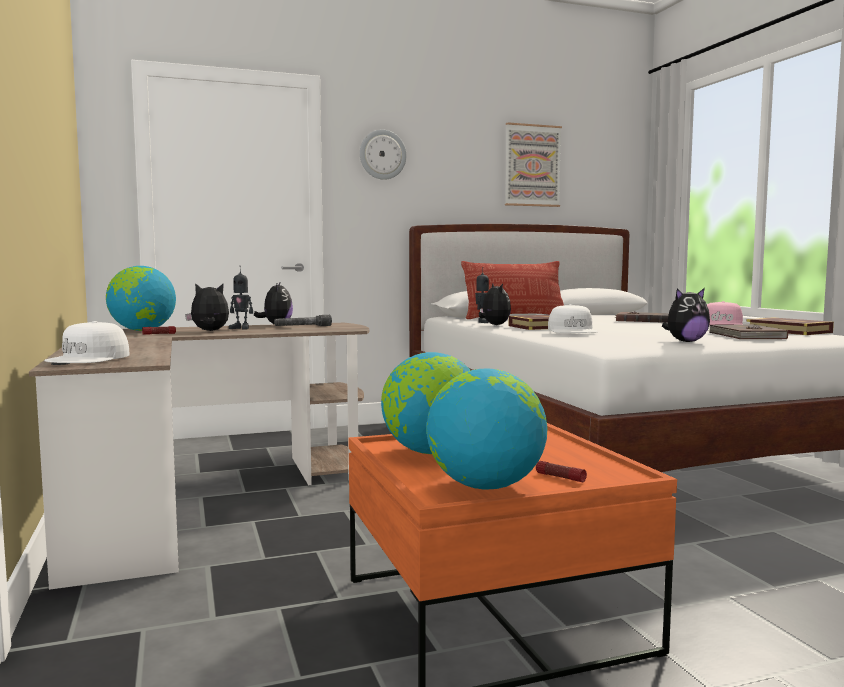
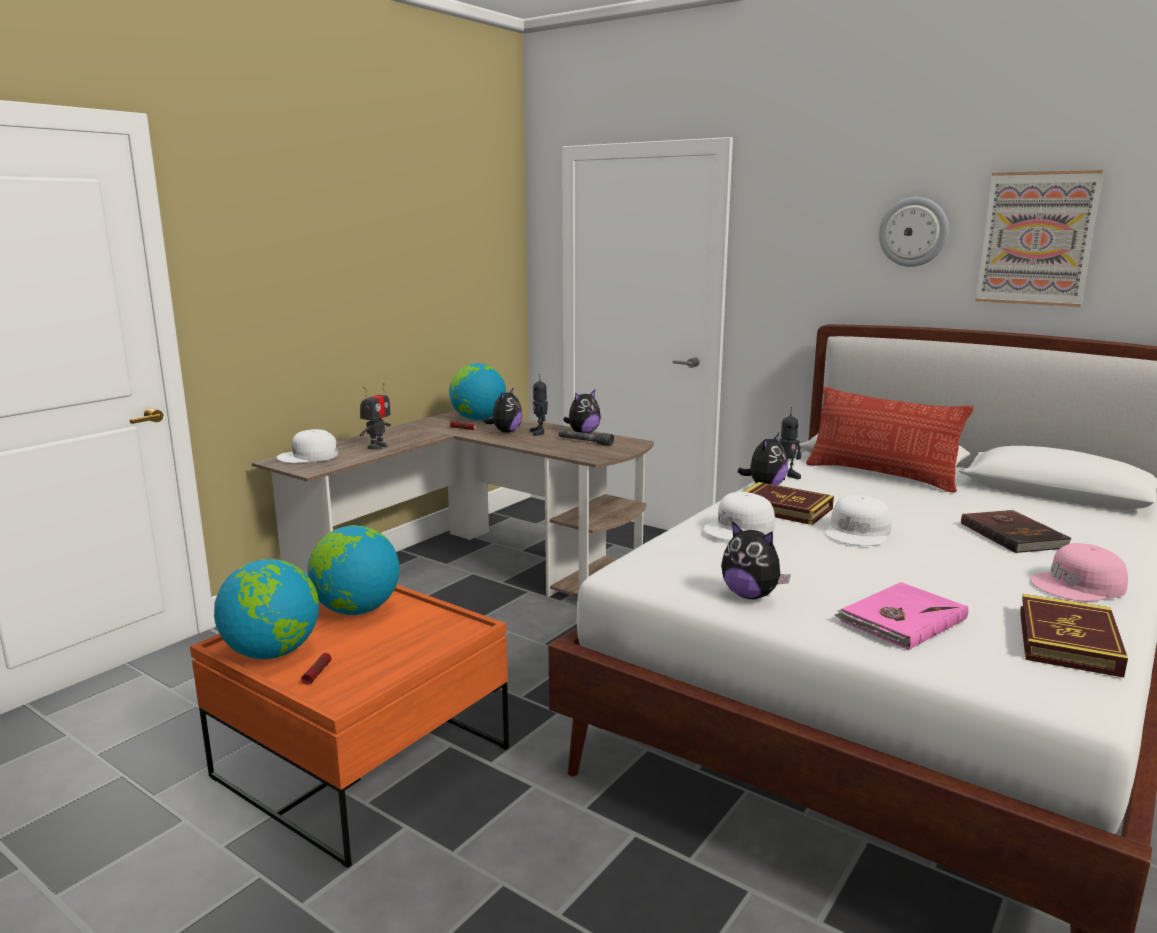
camera: 55 degrees right, 10 degrees up
plush toy [185,283,229,331] -> plush toy turned 60 degrees clockwise [483,387,522,433]
wall clock [360,129,407,180] -> wall clock moved to [879,197,948,267]
brown book [709,324,788,339] -> pink book [835,582,968,650]
none -> toy robot [360,383,391,450]
none -> white cap [825,495,892,546]

